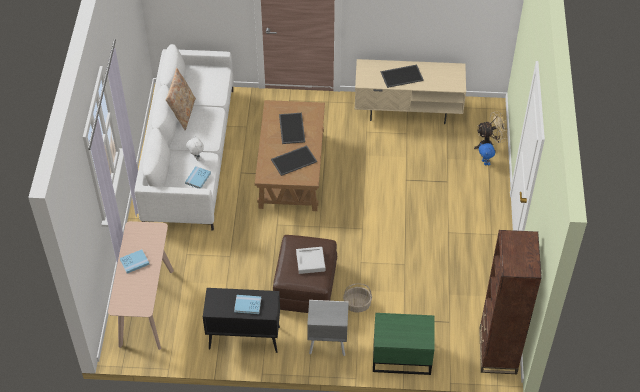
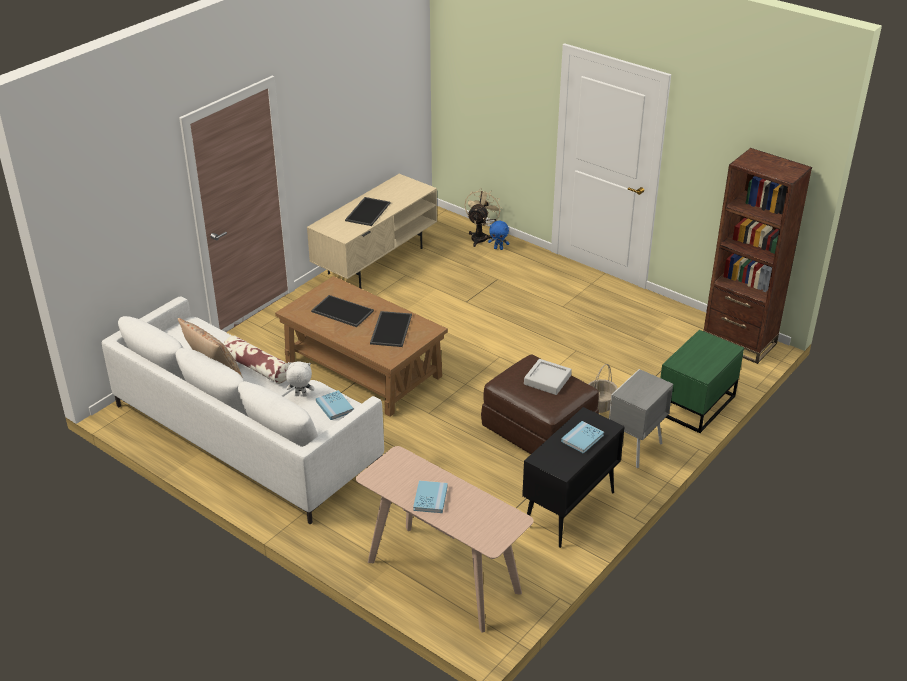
camera: 55 degrees left, 15 degrees down
none -> pillow [223,336,289,384]

